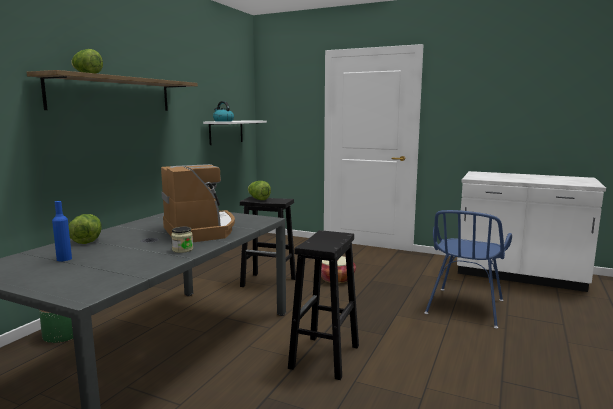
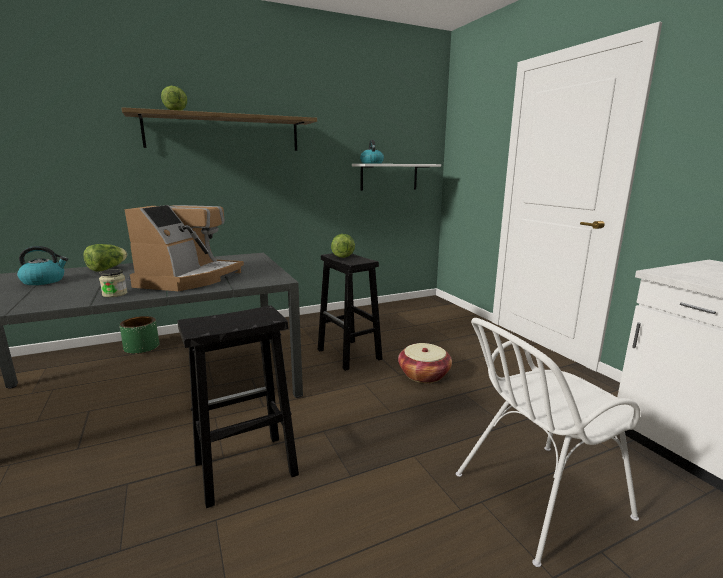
camera: 40 degrees right, 5 degrees up
blue bottle [52,201,72,261] -> kettle [17,246,68,285]
blue chair [424,210,512,329] -> white chair [456,318,640,567]

